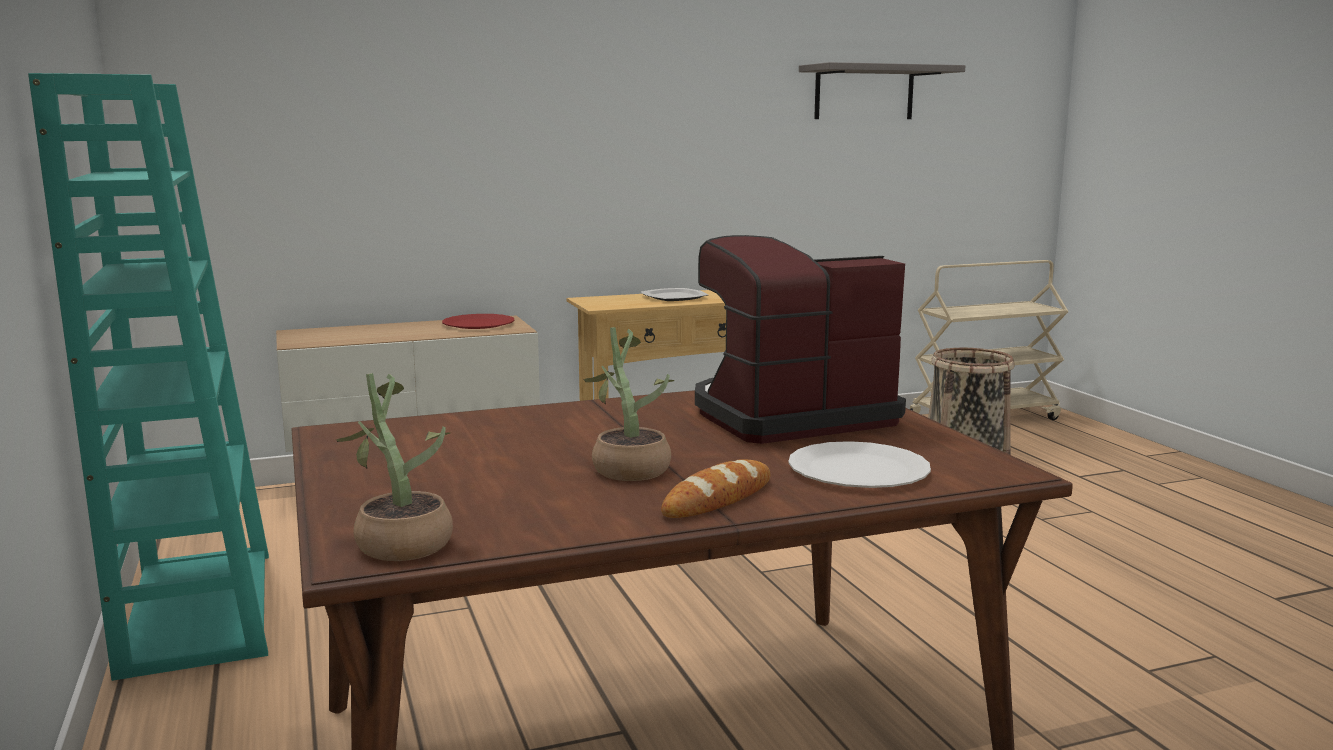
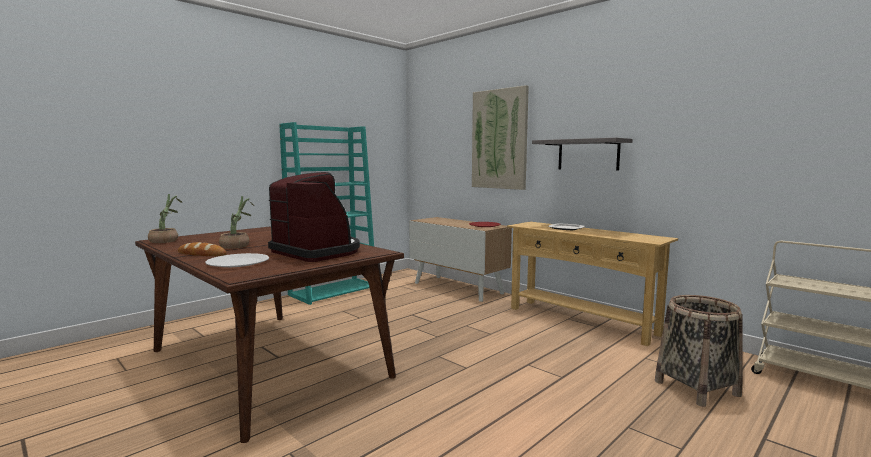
camera: 65 degrees right, 5 degrees down
grey shelf [799,62,965,119] -> grey shelf moved to [532,138,633,171]
none -> picture [472,85,529,190]

